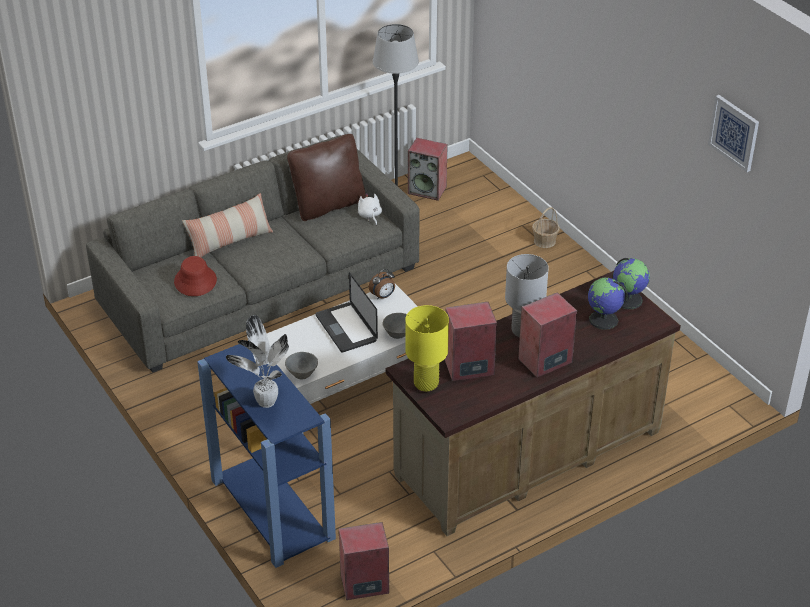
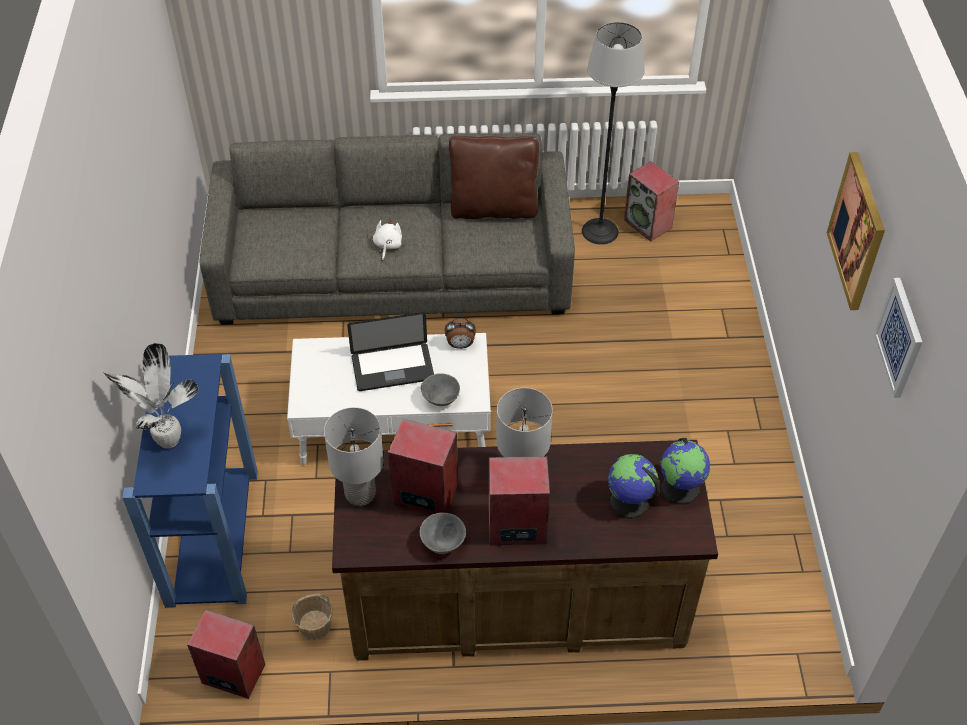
camera: 30 degrees right, 10 degrees up
red hat [174,256,217,296] -> none
pillow [182,193,273,257] -> none
grey bowl [285,352,318,379] -> grey bowl moved to [420,513,466,554]
laptop [316,273,378,353] -> laptop turned 105 degrees counterclockwise [347,312,434,391]
white plush toy [358,193,382,225] -> white plush toy moved to [373,219,402,260]
yellow table lamp [405,305,449,392] -> grey table lamp [324,407,384,506]
basket [532,207,560,248] -> basket moved to [292,594,333,640]
none -> picture [827,152,885,310]

